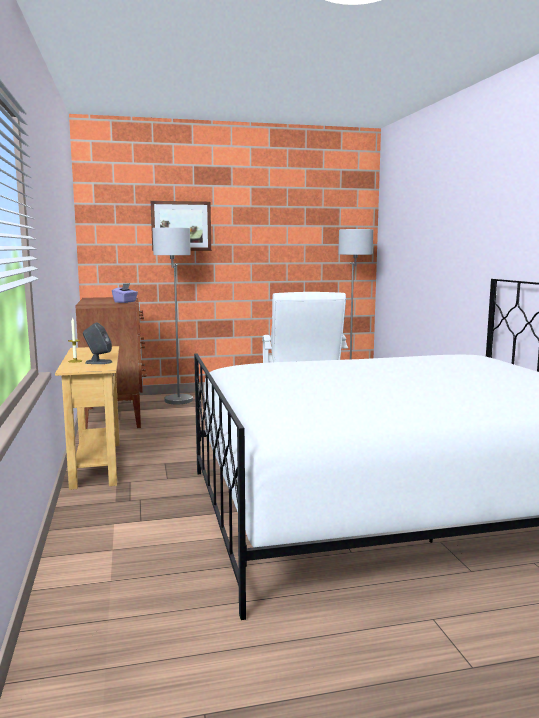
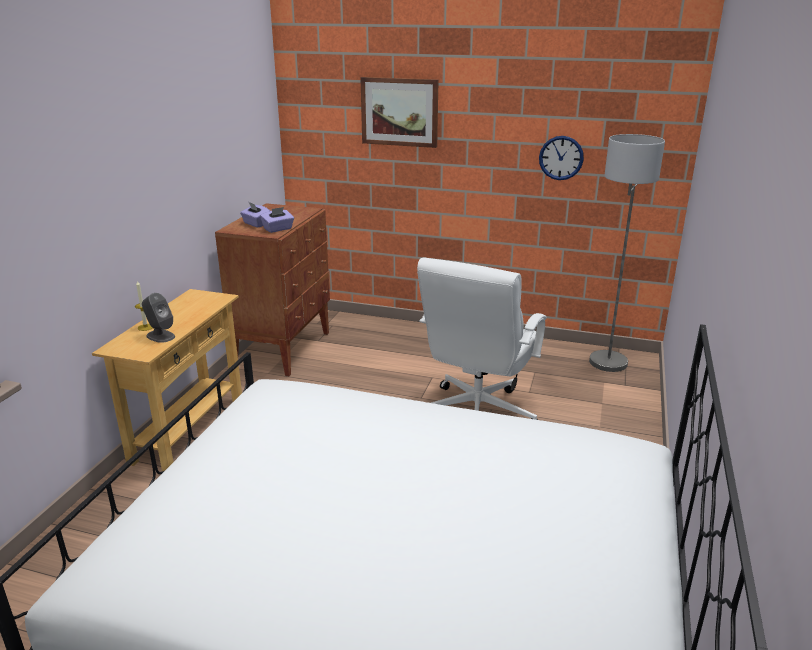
camera: 30 degrees right, 15 degrees up
grey floor lamp [153,227,193,404] -> none
none -> purple tissue box [240,202,270,228]
none -> wall clock [539,136,584,180]

